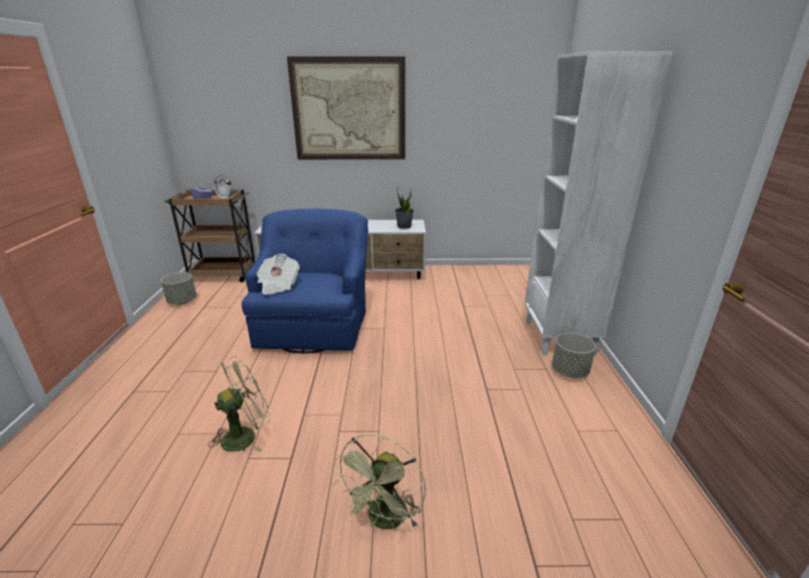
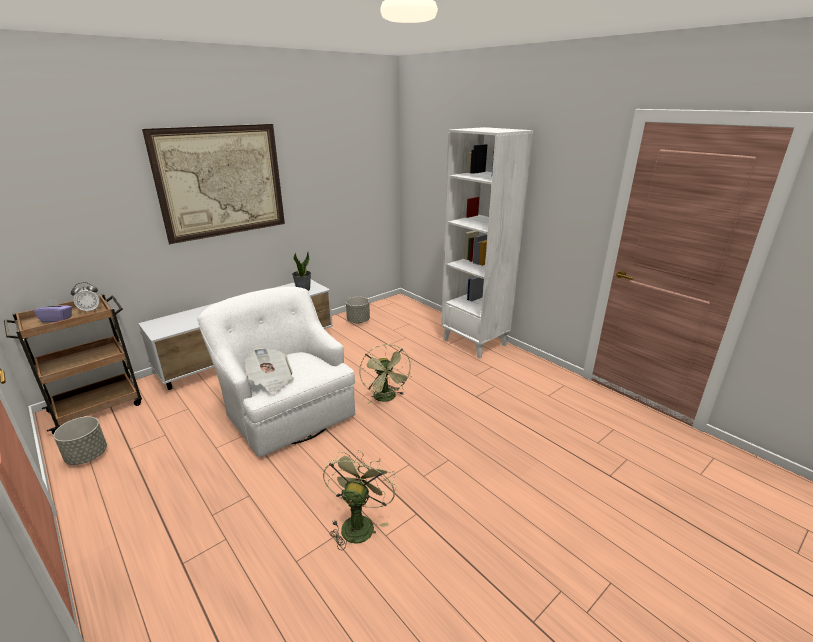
camera: 40 degrees left, 0 degrees up
blue armchair [242,209,368,353] -> white armchair [197,286,355,457]
green fan [333,434,426,531] -> green fan moved to [359,344,412,404]
grey planter [552,333,596,378] -> grey planter moved to [346,297,370,323]

